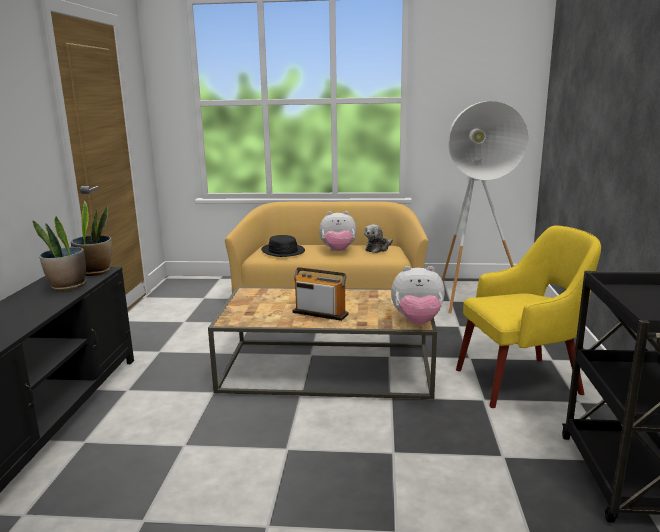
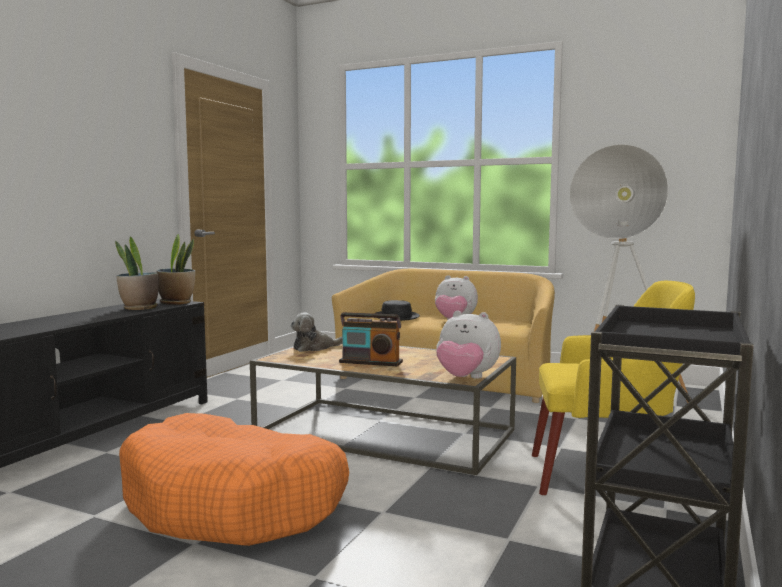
camera: 20 degrees right, 10 degrees down
radio [292,267,349,321] -> radio turned 150 degrees clockwise [339,312,403,367]
plush toy [364,224,393,253] -> plush toy moved to [291,312,342,352]
none -> orange dog bed [119,413,349,546]

